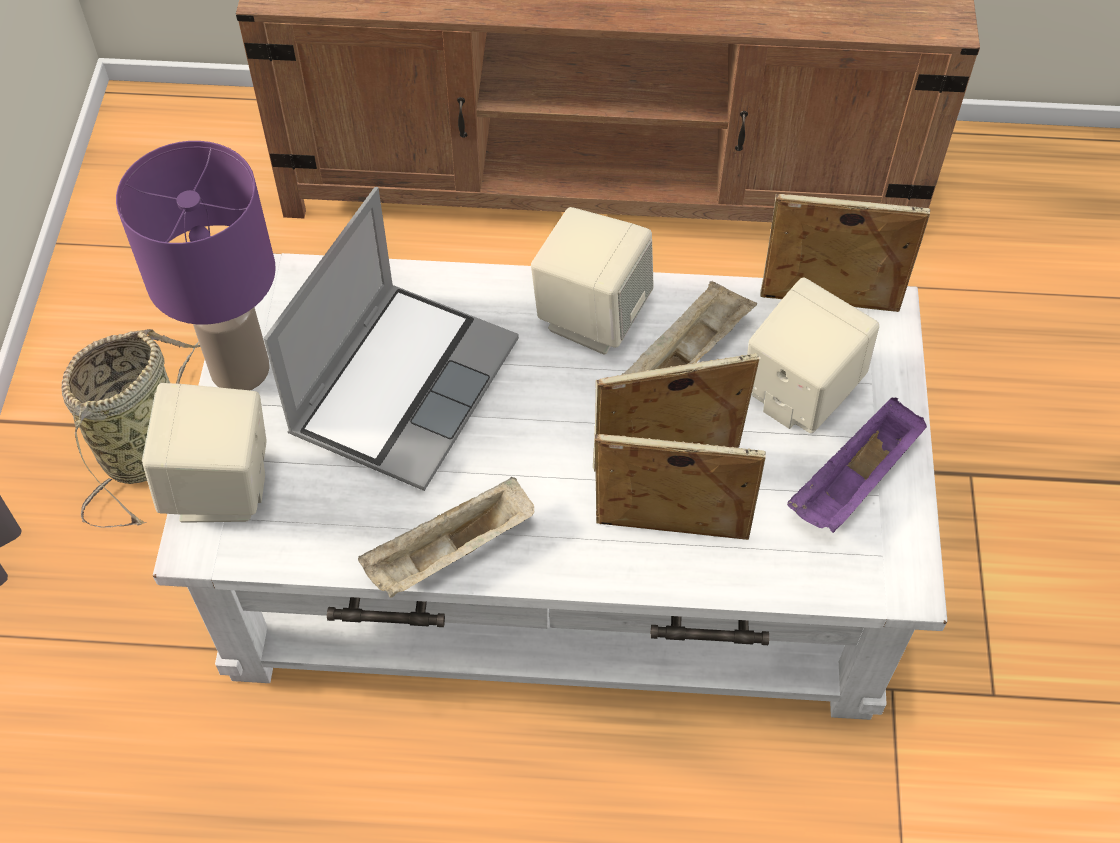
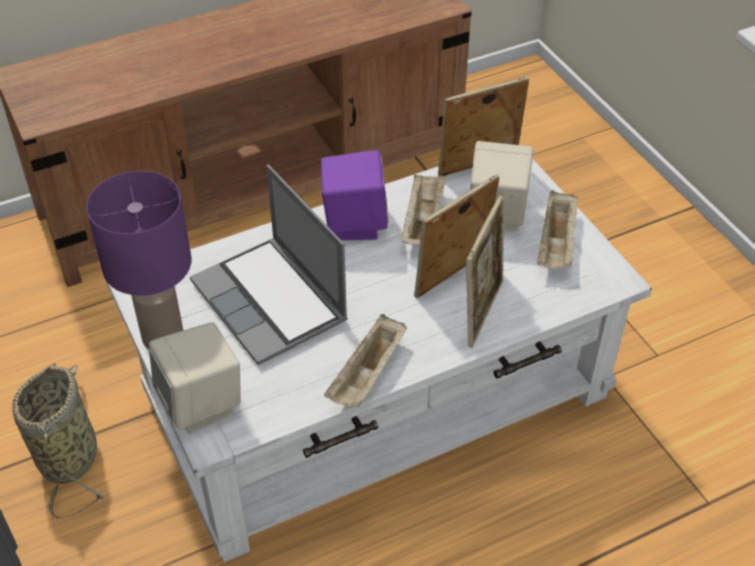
camera: 30 degrees left, 10 degrees down
laptop [264,187,519,491] -> laptop turned 150 degrees clockwise [190,164,348,365]
beige speaker [531,207,654,355] -> purple speaker [321,150,389,240]
picture frame [594,434,766,540] -> picture frame turned 135 degrees clockwise [466,194,505,348]
purple tray [787,398,927,533] -> beige tray [537,190,578,268]

